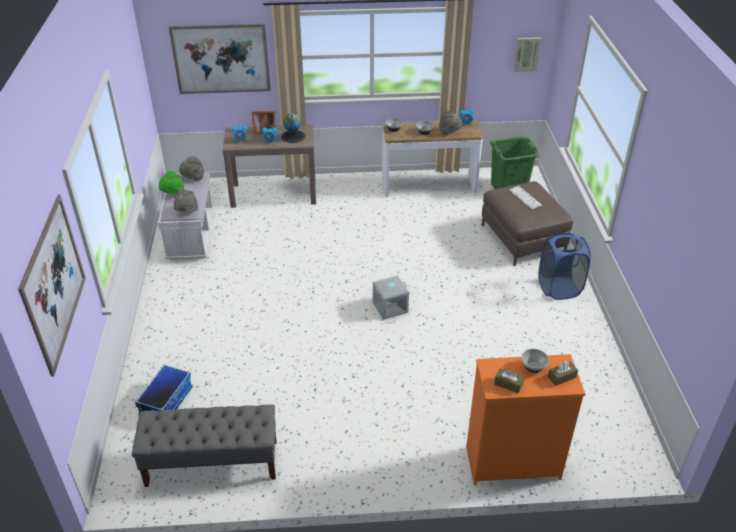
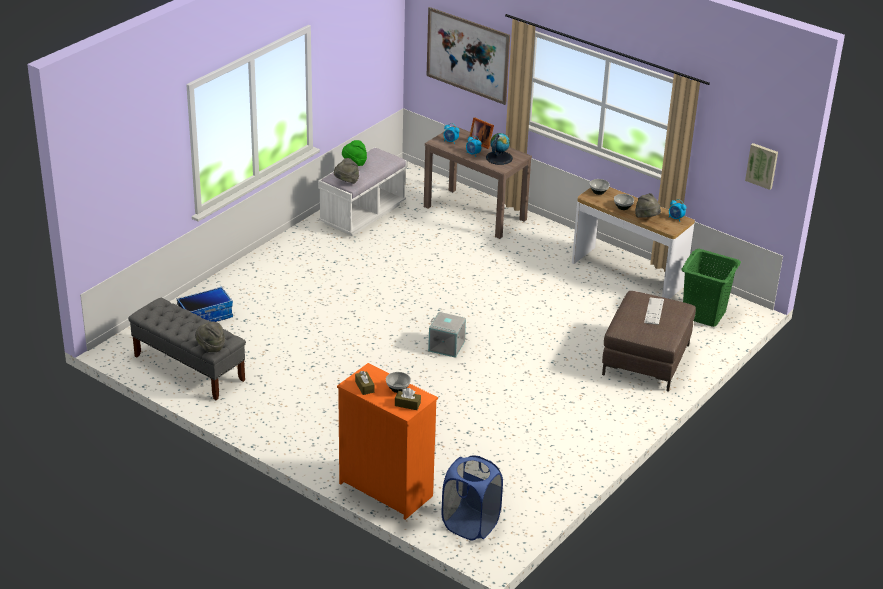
camera: 40 degrees right, 5 degrees down
picture [18,194,86,377] -> none
grey hat [179,156,204,181] -> grey hat moved to [195,321,225,352]
blue laundry basket [539,233,590,300] -> blue laundry basket moved to [442,455,503,540]

